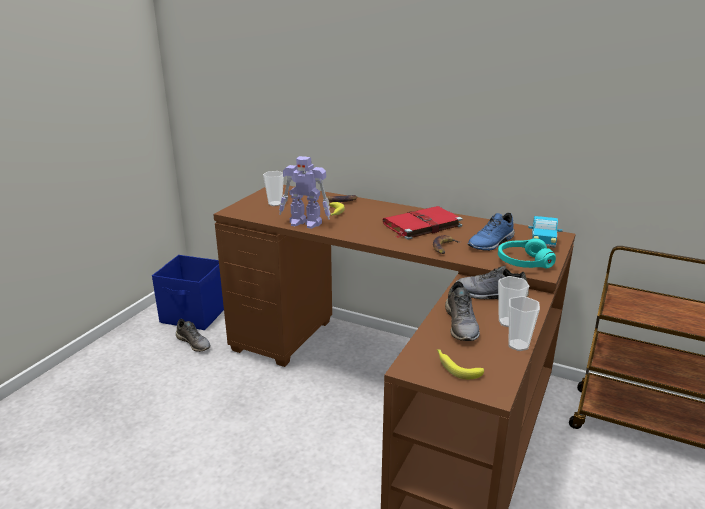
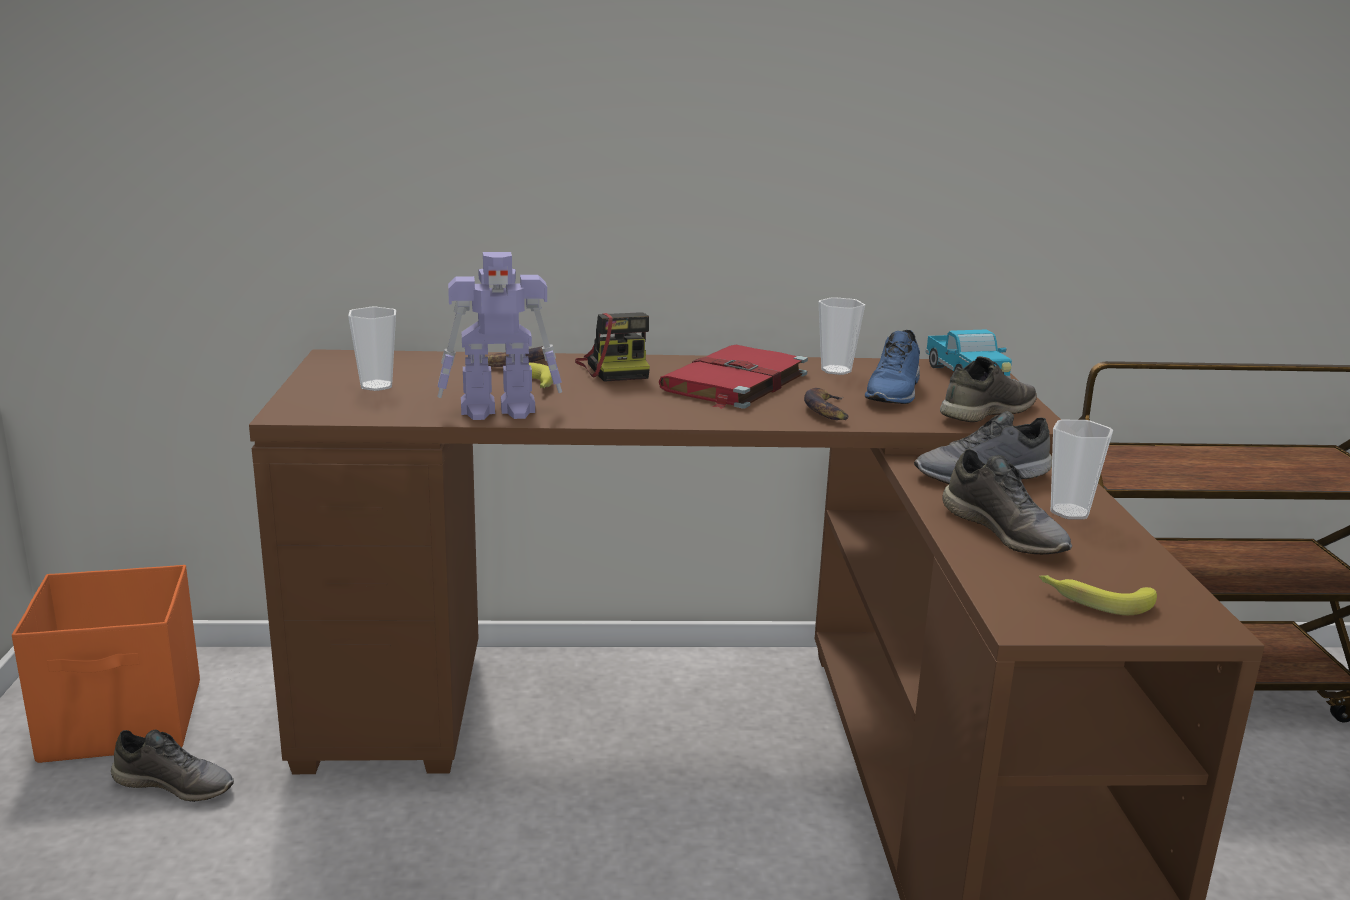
camera: 30 degrees left, 5 degrees down
blue storage box [152,255,224,330] -> orange storage box [12,565,200,763]
turquoise headphones [498,238,556,268] -> grey shoe [940,356,1037,422]
cup [509,296,540,351] -> cup moved to [819,297,865,375]
none -> camera [575,312,650,382]

